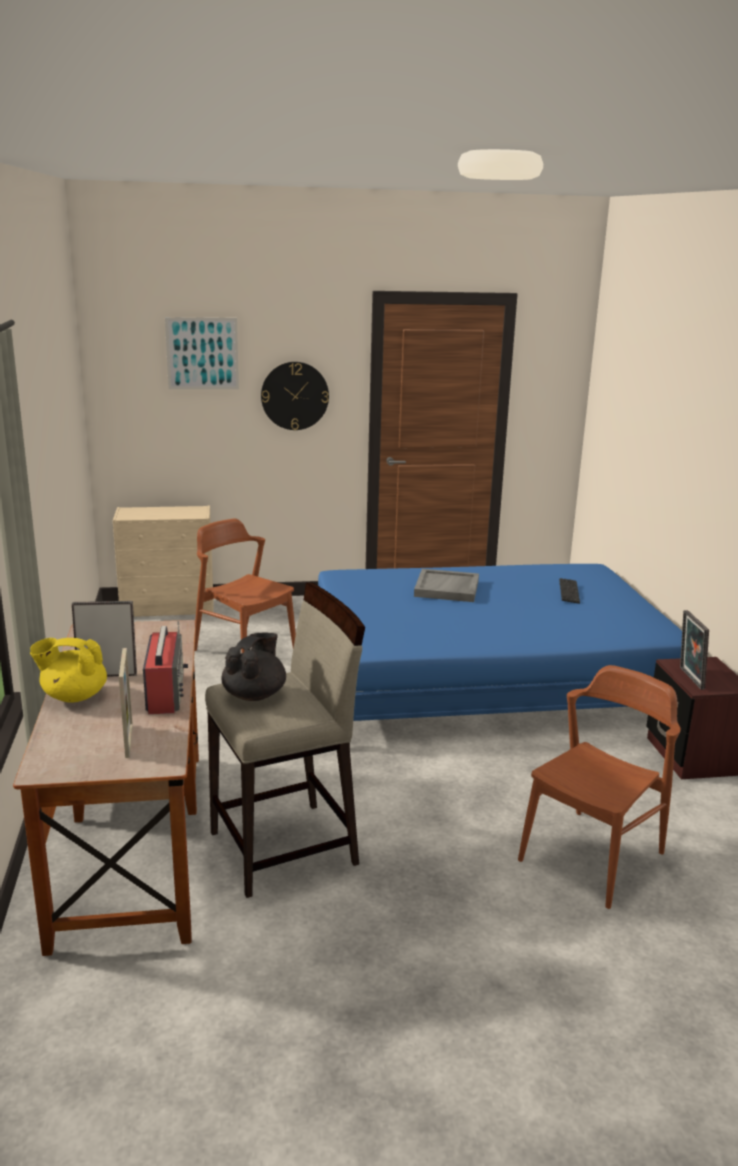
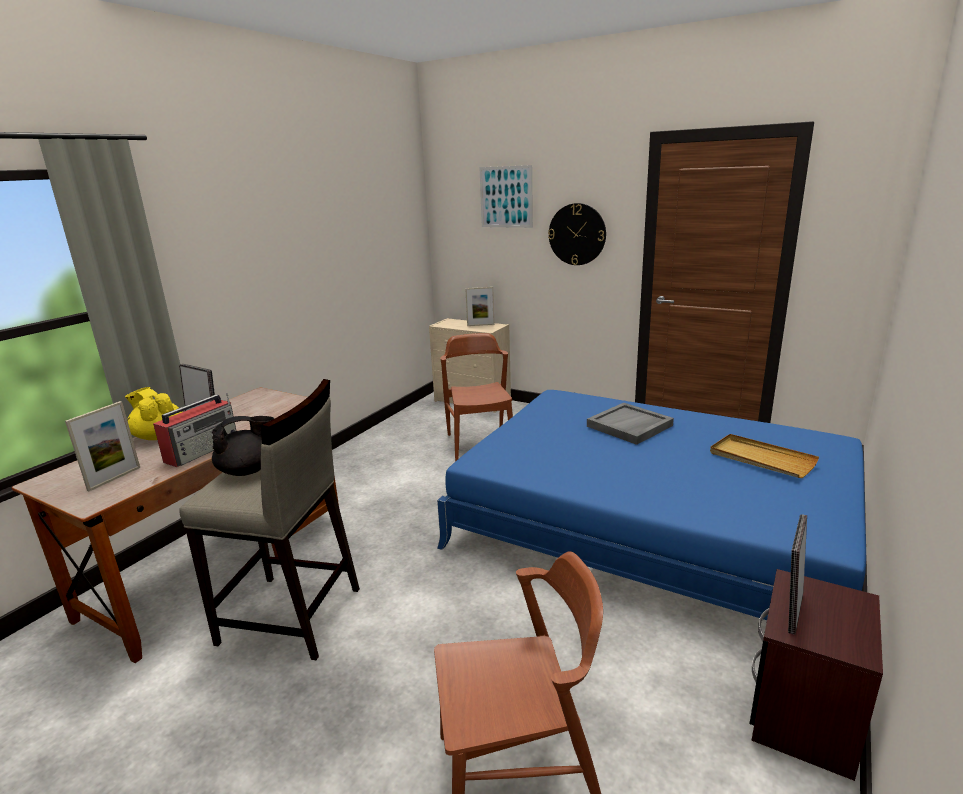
camera: 40 degrees right, 0 degrees up
keyboard [559,578,580,604] -> beige tray [710,434,819,478]
none -> picture frame [465,287,494,326]

